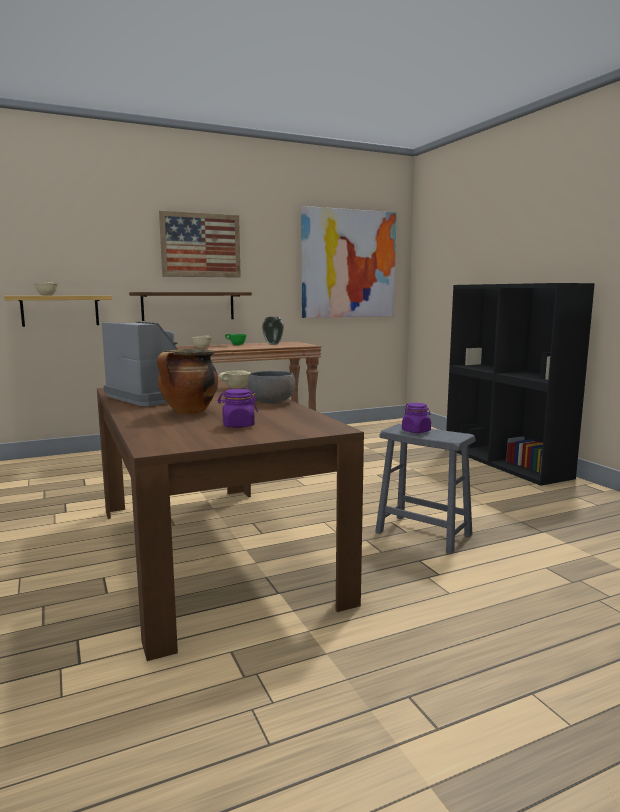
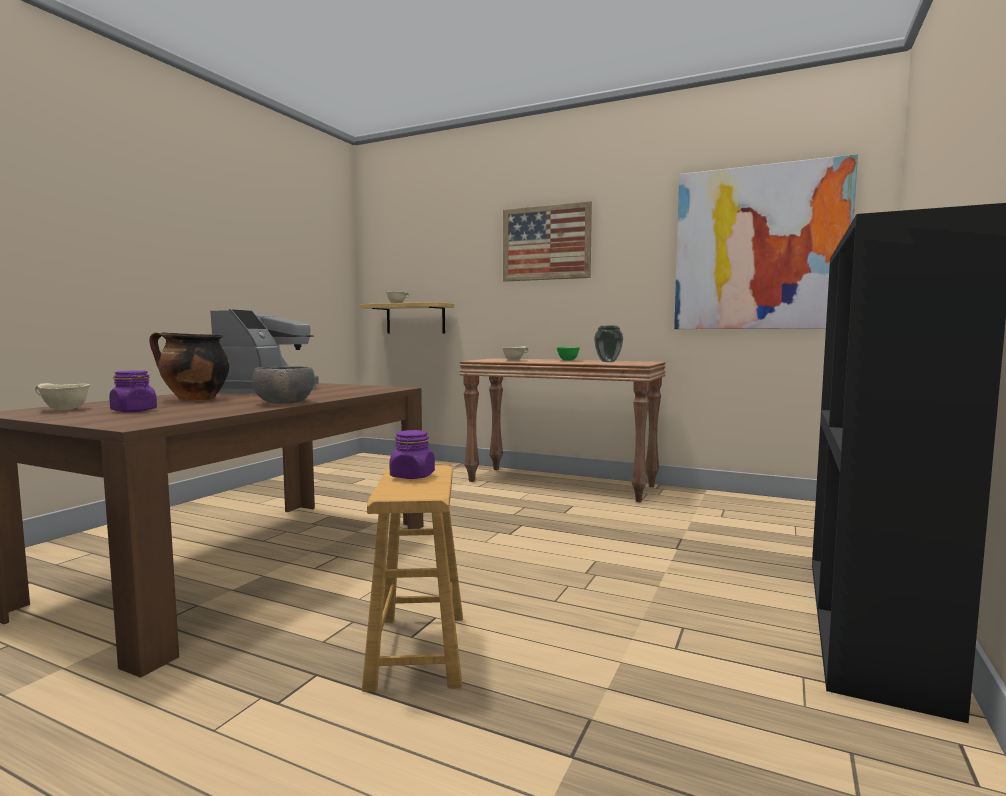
camera: 50 degrees right, 5 degrees down
shelf [129,292,252,321] -> none
beige bowl [218,371,250,389] -> beige bowl moved to [35,383,90,410]
grey stool [375,424,476,554] -> brown stool [362,465,463,692]

